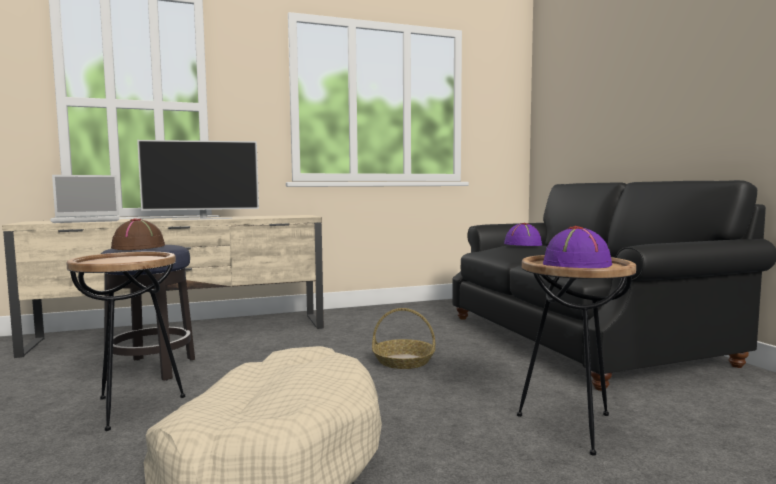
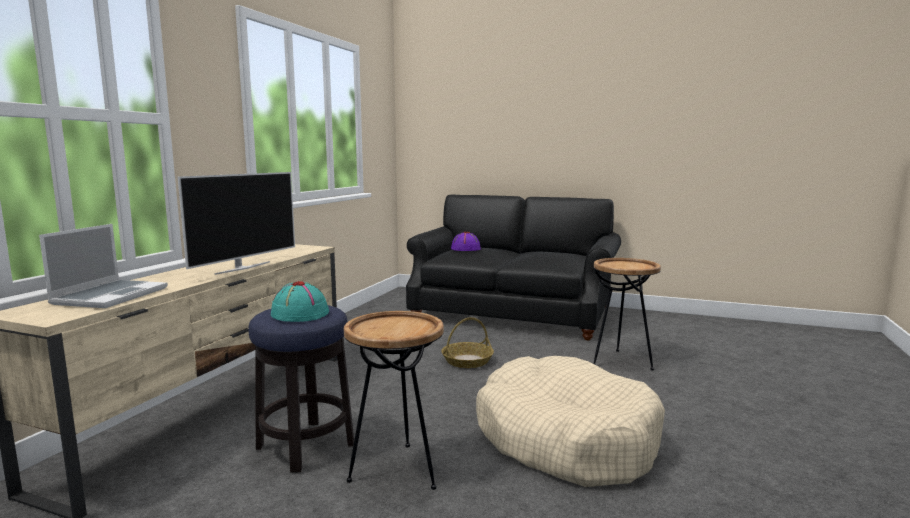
camera: 50 degrees left, 5 degrees up
brown hat [111,218,165,250] -> turquoise hat [271,281,329,322]
purple hat [543,226,612,268] -> none

